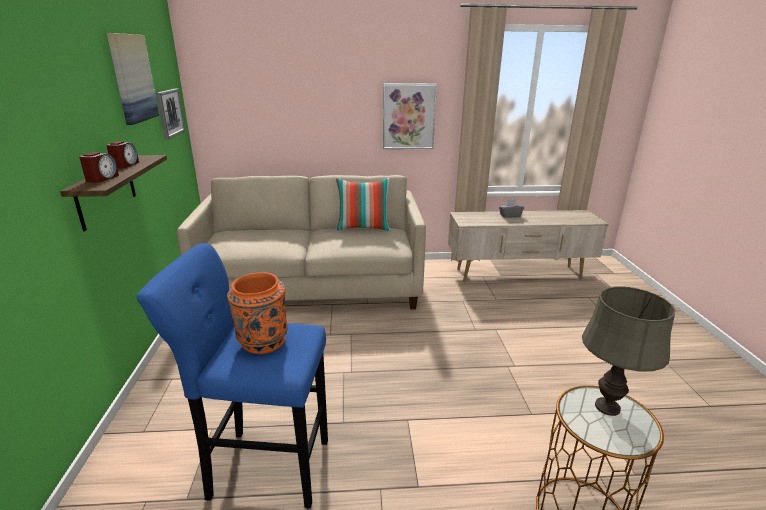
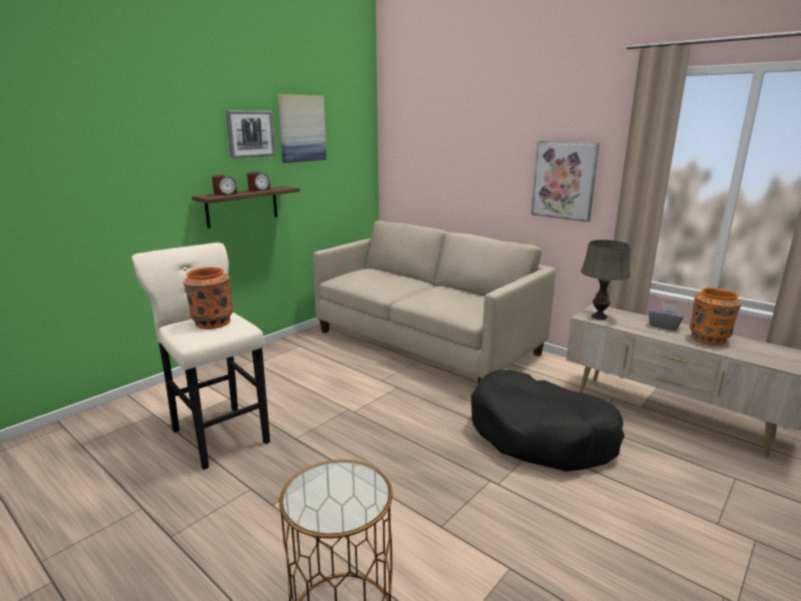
camera: 45 degrees right, 5 degrees down
blue stool [136,243,328,509] -> beige stool [132,243,270,470]
picture [156,89,185,140] -> picture moved to [226,110,275,158]
pillow [336,178,390,231] -> none
grey table lamp [582,286,676,416] -> grey table lamp moved to [581,240,631,320]
none -> black dog bed [471,370,625,471]
none -> orange vase [690,288,742,345]

